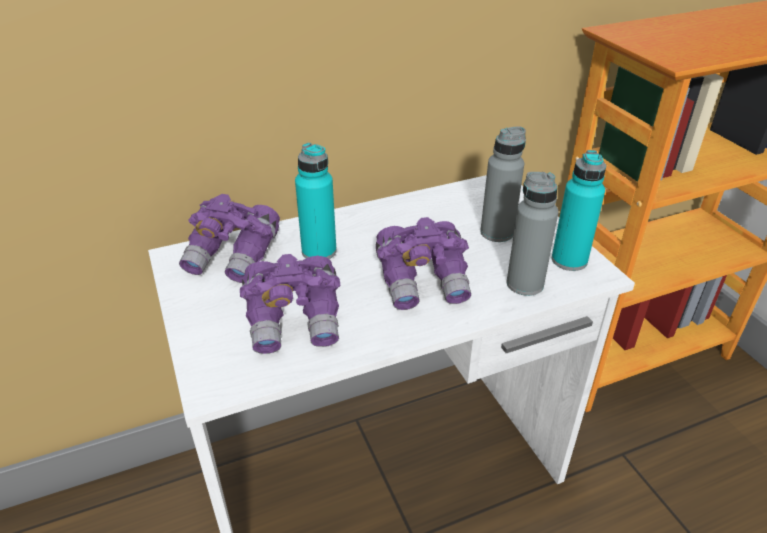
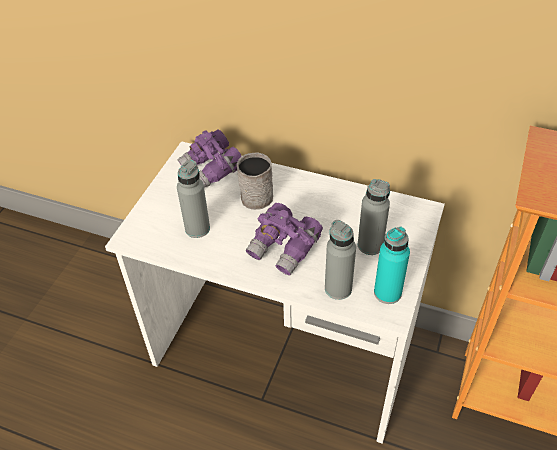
camera: 45 degrees right, 10 degrees up
purple binoculars [240,254,340,354] -> grey bottle [177,160,210,238]
turquoise bottle [295,143,337,259] -> grey mug [237,152,273,210]

